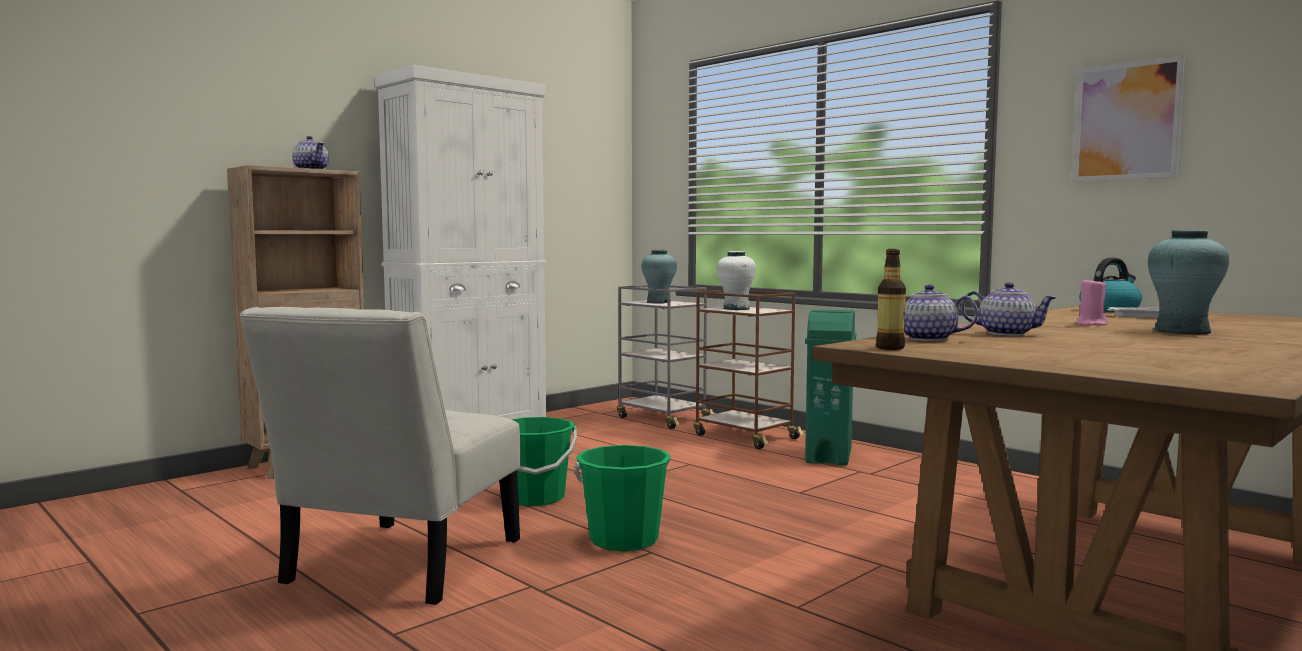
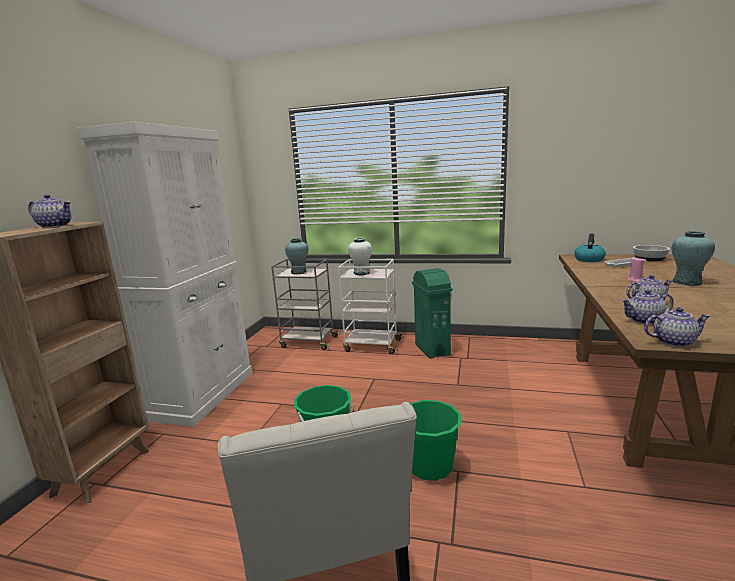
camera: 30 degrees left, 10 degrees up
brown cart [694,290,804,449] -> white cart [338,259,404,354]
bottle [876,249,906,350] -> teapot [644,307,711,347]
picture [1073,56,1185,182] -> none
none -> bowl [633,245,670,261]

